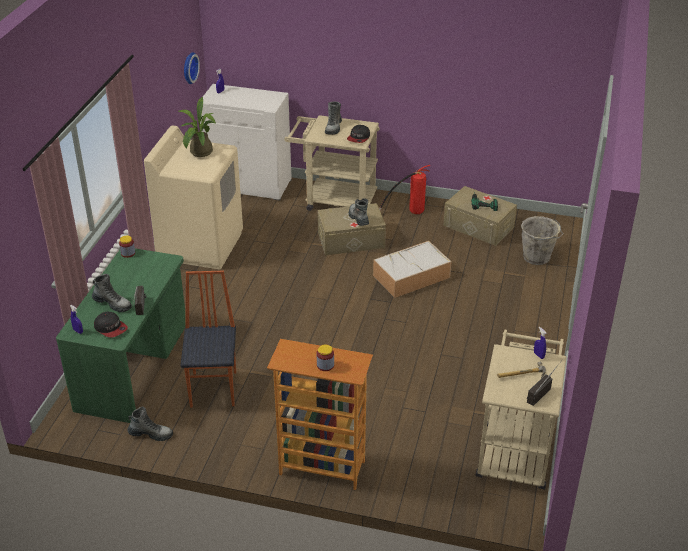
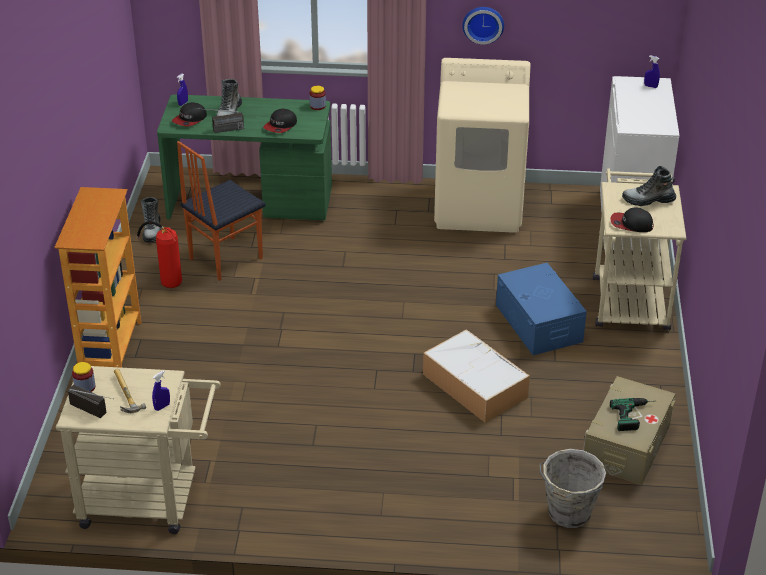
camera: 80 degrees right, 0 degrees up
potted plant [178,97,217,157] -> none
chair [181,271,236,408] -> chair turned 150 degrees clockwise [177,141,266,281]
wall clock [184,52,200,84] -> wall clock moved to [462,7,504,44]
jar [317,344,334,371] -> jar moved to [72,362,95,392]
beige storage box [318,203,386,255] -> blue storage box [496,263,587,355]
boot [349,198,369,226] -> none
fire extinguisher [379,165,430,214] -> fire extinguisher moved to [136,221,182,288]
none -> cap [263,109,297,133]

